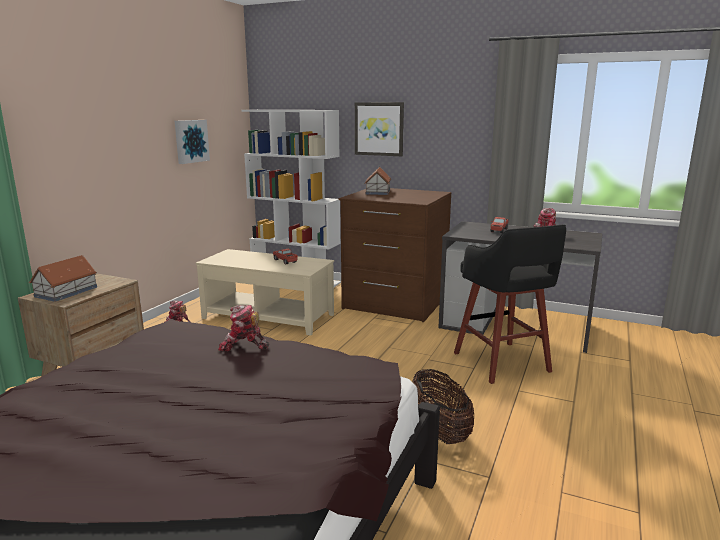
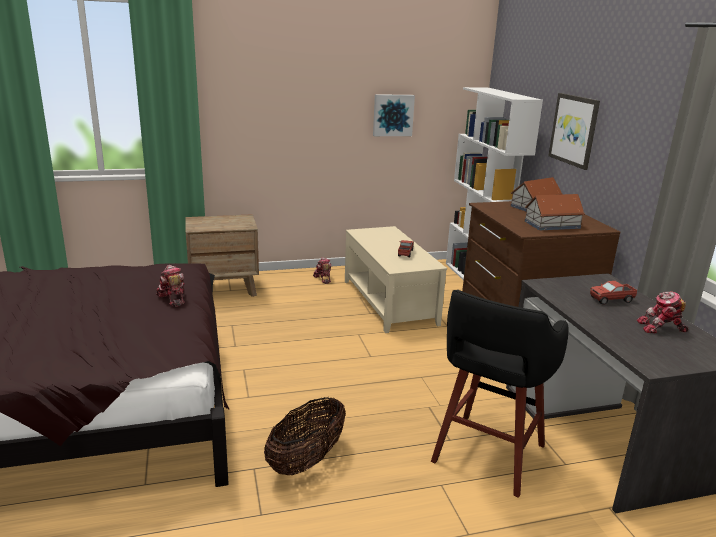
camera: 50 degrees right, 5 degrees up
toy house [29,255,97,302] -> toy house moved to [525,194,585,230]

